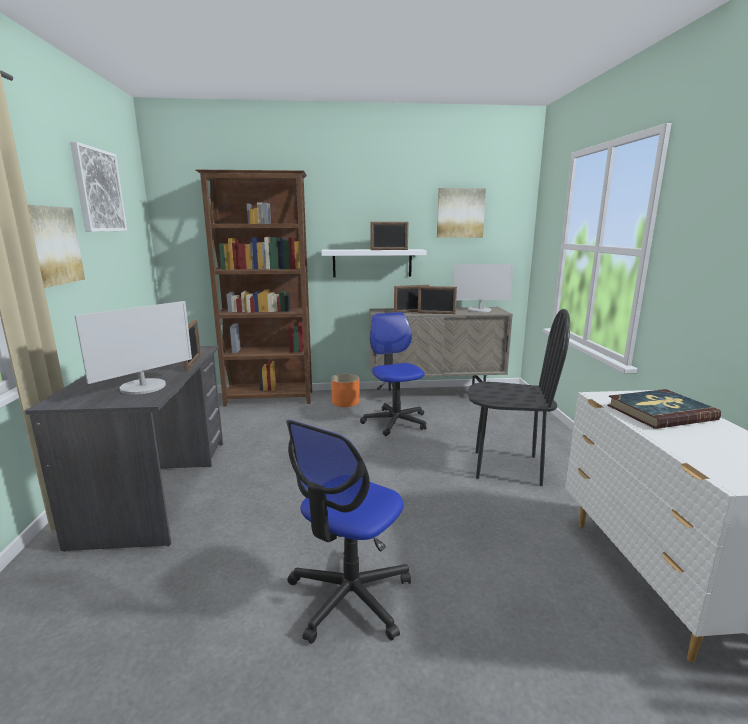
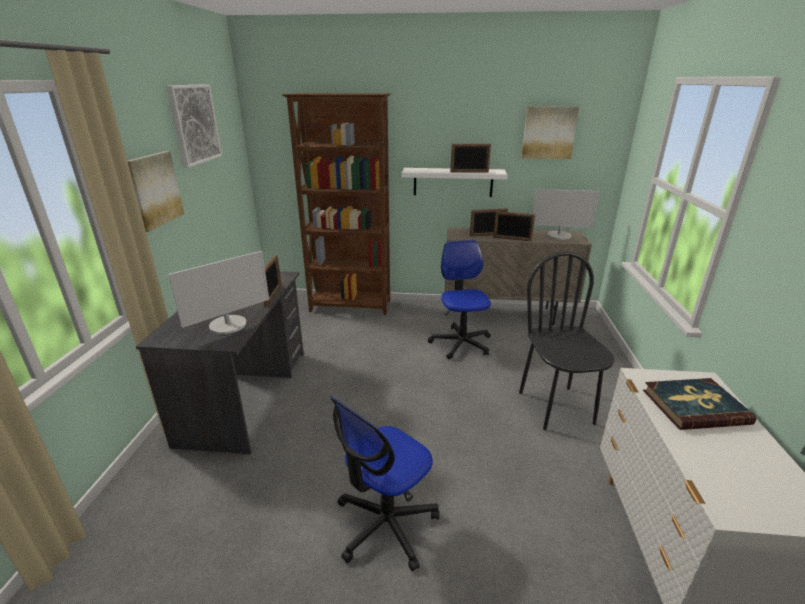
camera: 10 degrees right, 10 degrees up
orange planter [331,374,360,407] -> none
black chair [468,309,570,486] -> black chair turned 120 degrees counterclockwise [519,251,614,430]

